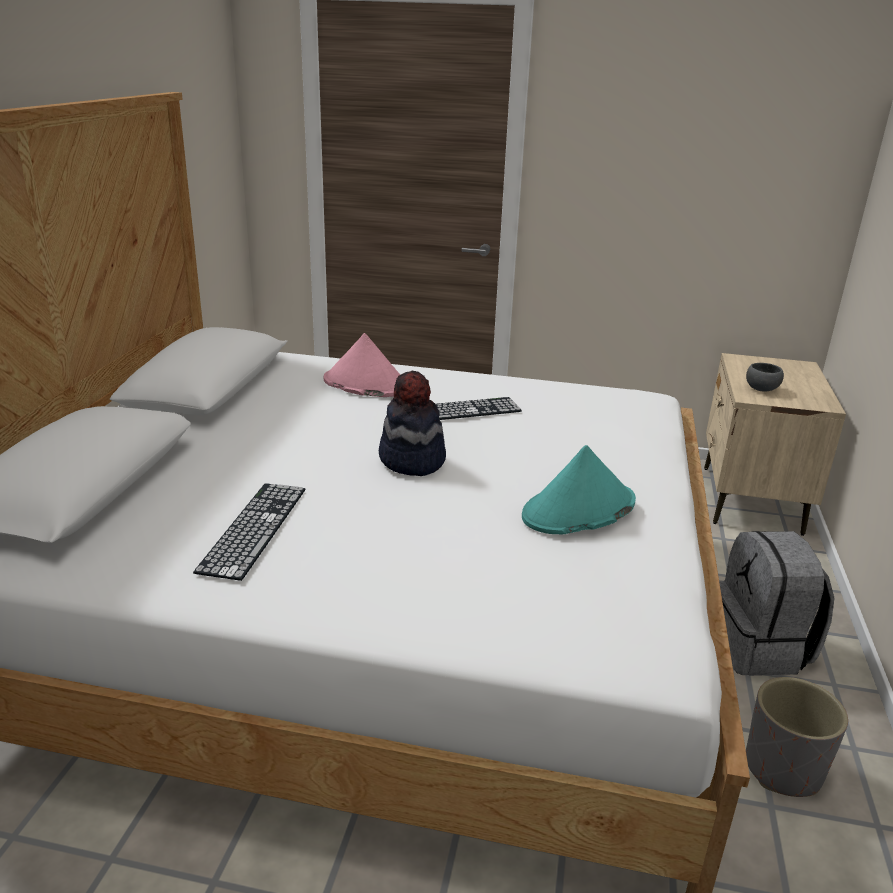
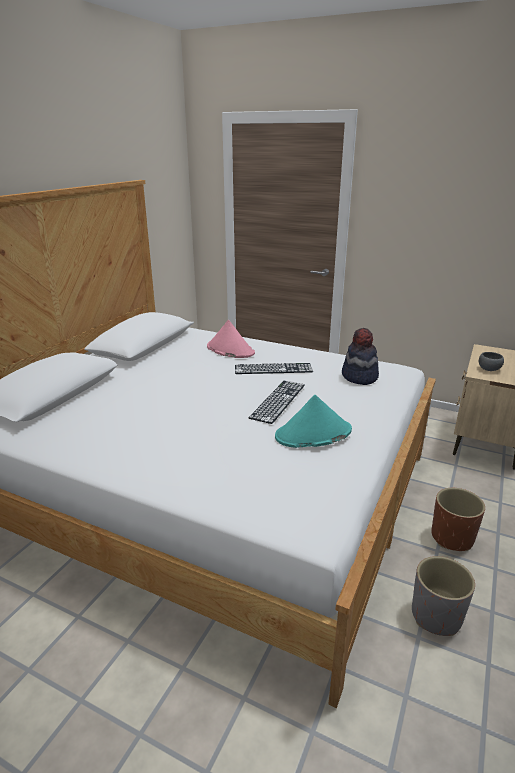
camera: 15 degrees right, 0 degrees up
keyboard [193,483,305,581] -> keyboard moved to [249,381,305,424]
hat [379,371,446,476] -> hat moved to [342,328,379,385]
grey backpack [719,531,834,676] -> brown planter [431,488,485,551]

